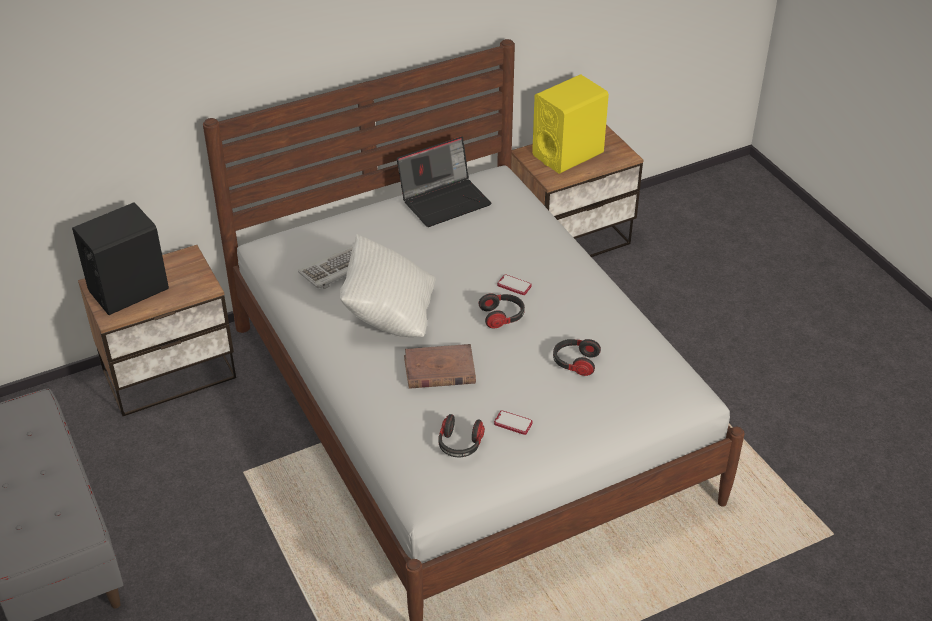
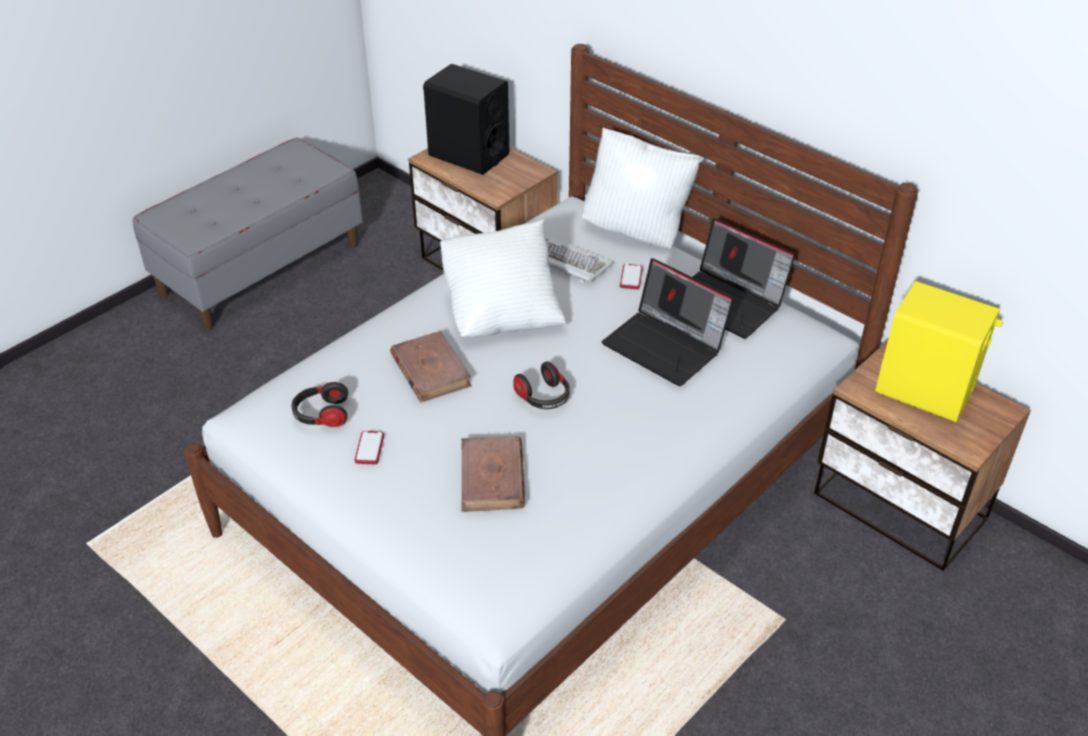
camera: 70 degrees right, 0 degrees up
phone [497,274,532,295] -> phone moved to [620,264,643,289]
headphones [553,339,601,376] -> brown book [462,436,525,512]
none -> white pillow [581,127,704,249]
none -> laptop [602,258,734,386]

